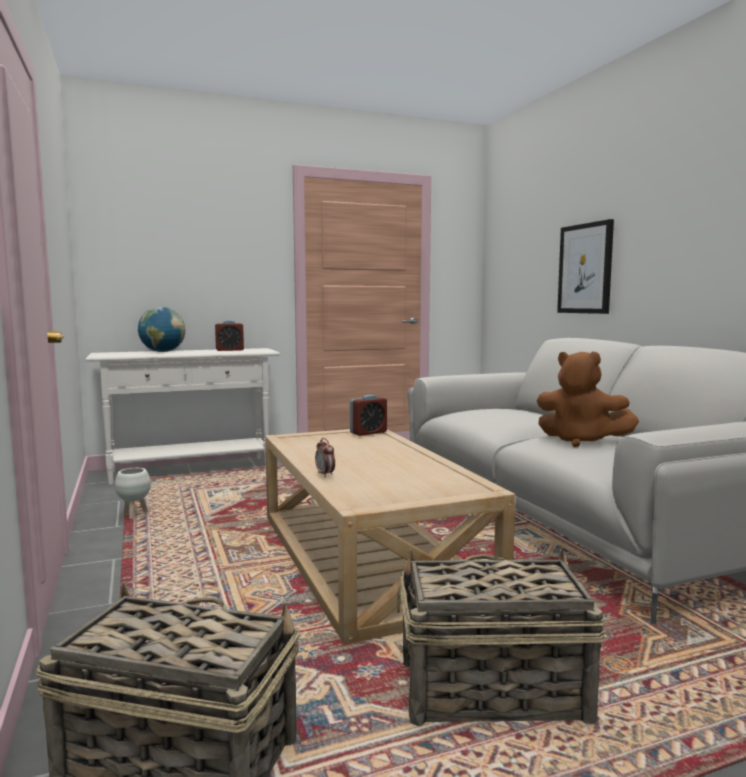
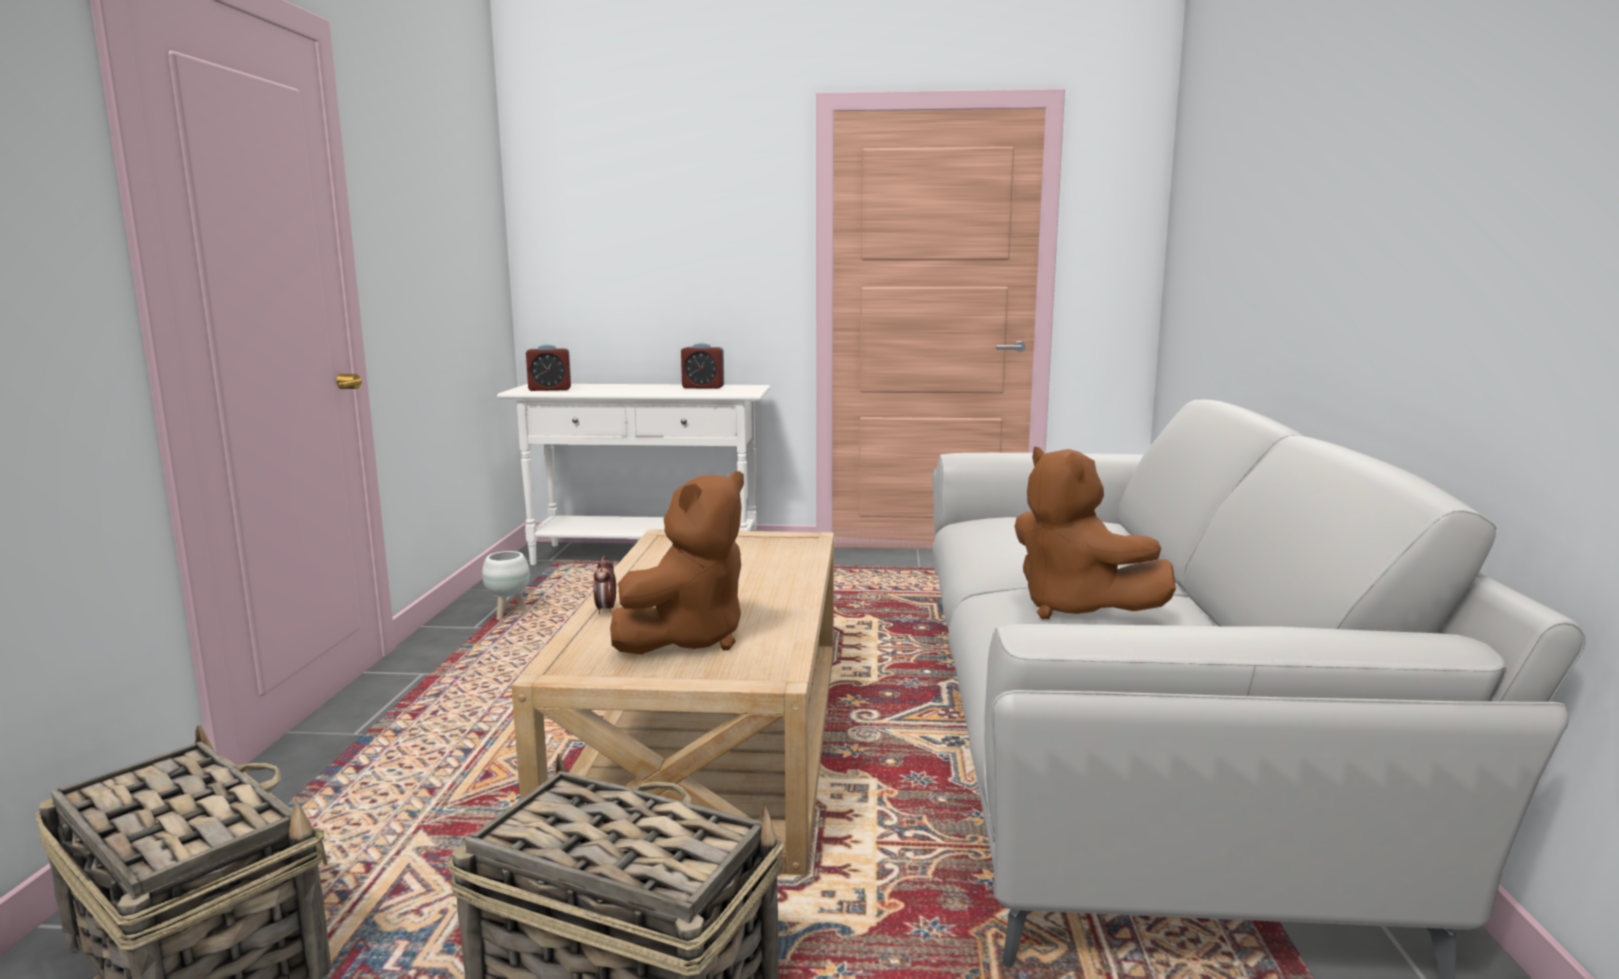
camera: 25 degrees right, 5 degrees up
globe [138,307,185,352] -> none
alarm clock [350,395,387,436] -> alarm clock moved to [526,345,571,391]
picture [557,219,614,314] -> none
none -> brown plush toy [610,471,744,655]

